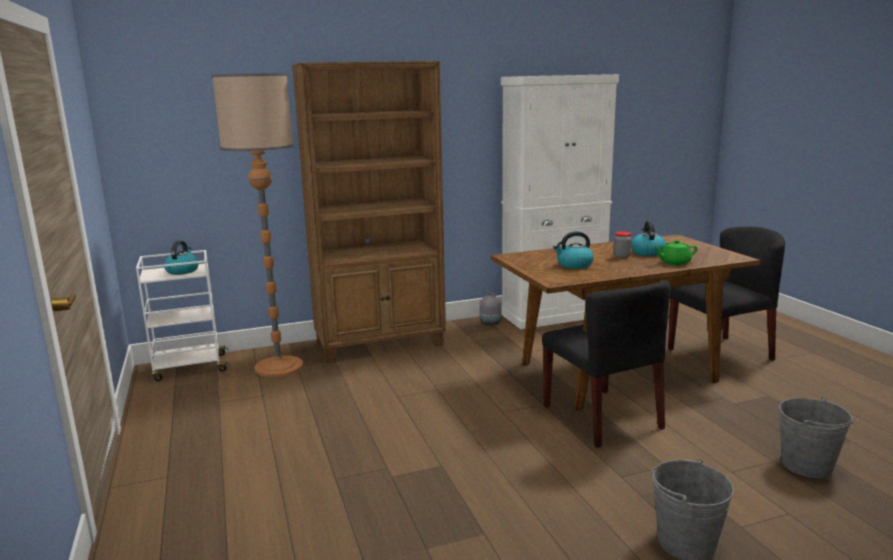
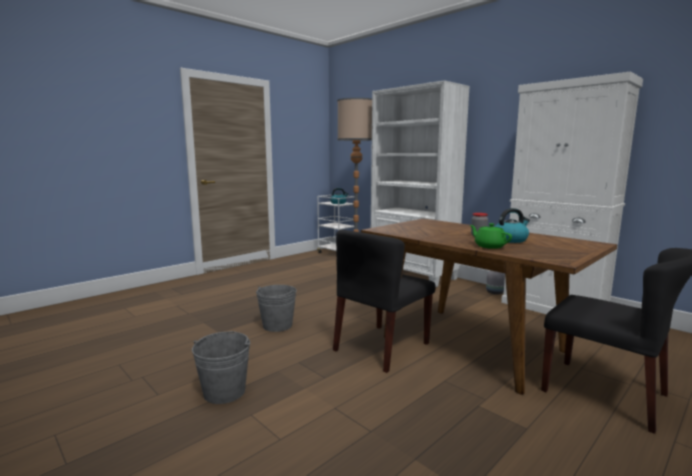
camera: 65 degrees right, 5 degrees down
brown bookcase [292,61,446,363] -> white bookcase [371,80,470,287]
kettle [553,231,594,269] -> none
grey bucket [779,398,853,478] -> grey bucket moved to [256,285,297,332]

